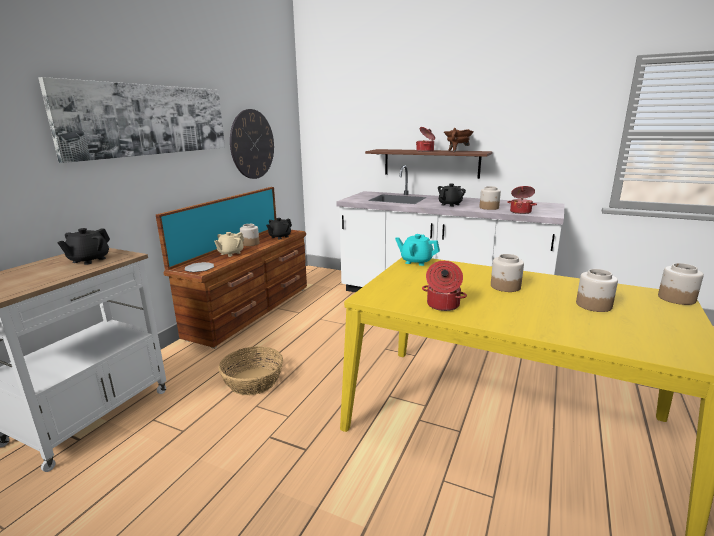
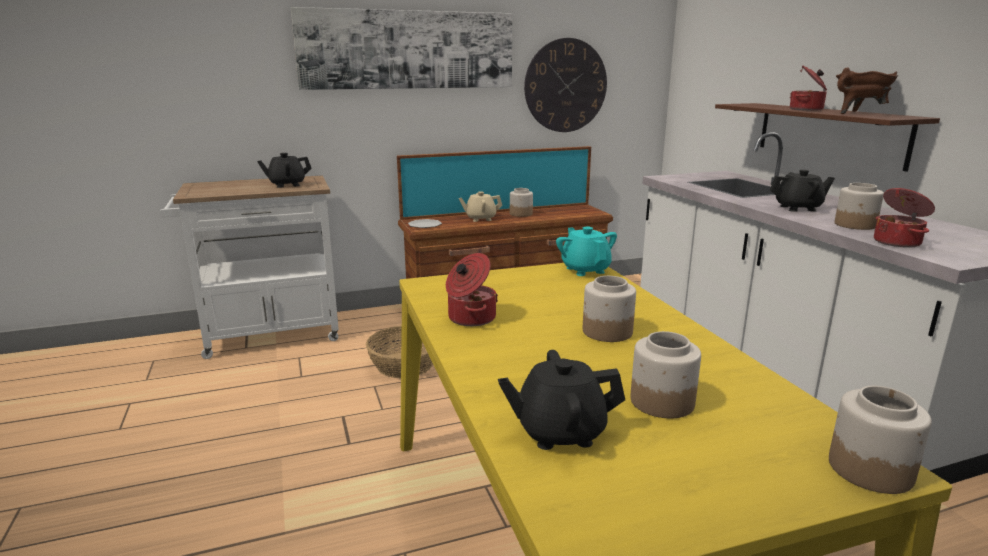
camera: 45 degrees right, 0 degrees up
black teapot [266,218,292,239] -> black teapot moved to [498,350,625,450]

